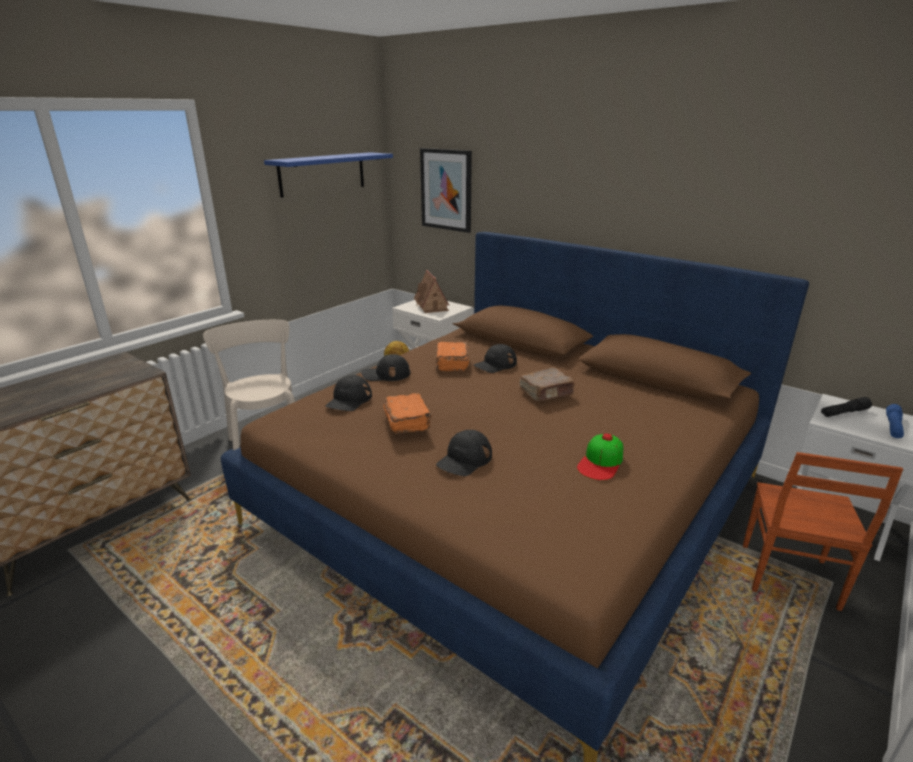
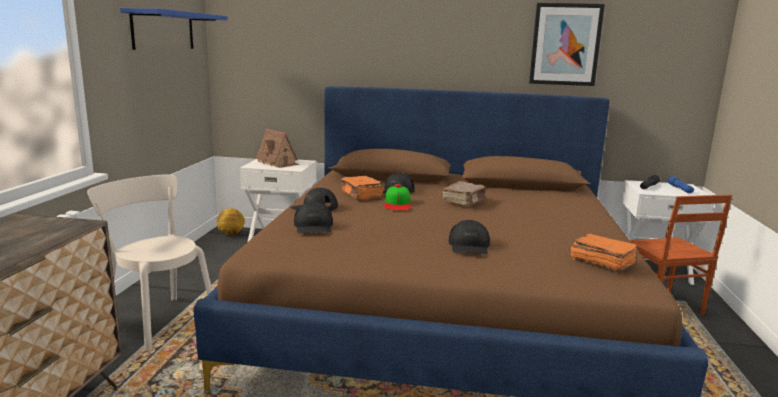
camera: 30 degrees left, 10 degrees down
orange book [383,393,432,434] -> orange book moved to [571,233,639,271]
picture [420,148,472,233] -> picture moved to [529,3,605,86]
cap [577,434,623,480] -> cap moved to [384,184,411,211]

